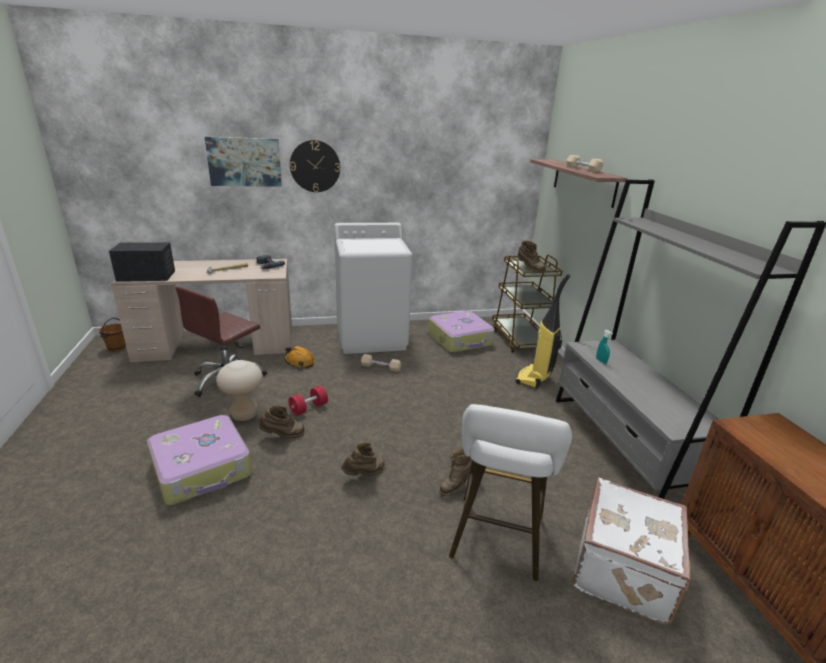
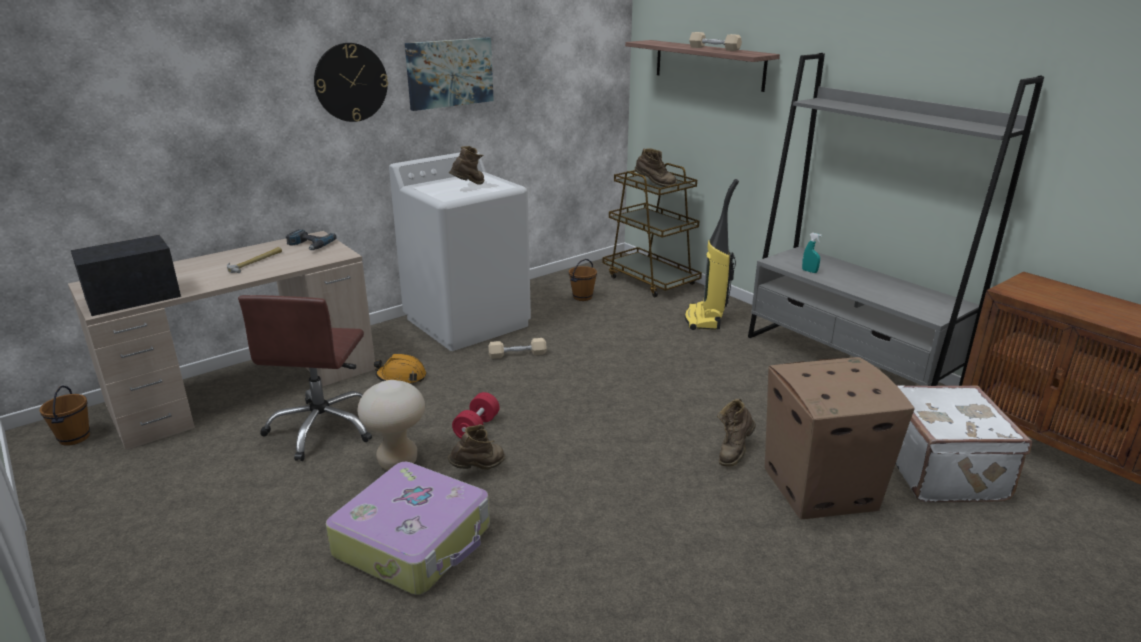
camera: 25 degrees left, 0 degrees up
picture [205,137,282,187] -> picture moved to [405,37,494,111]
brown boot [341,442,385,476] -> brown boot moved to [449,146,484,185]
suitcase [428,311,495,353] -> brown bucket [569,259,597,301]
white stool [449,404,572,581] -> cardboard box [765,357,915,520]

